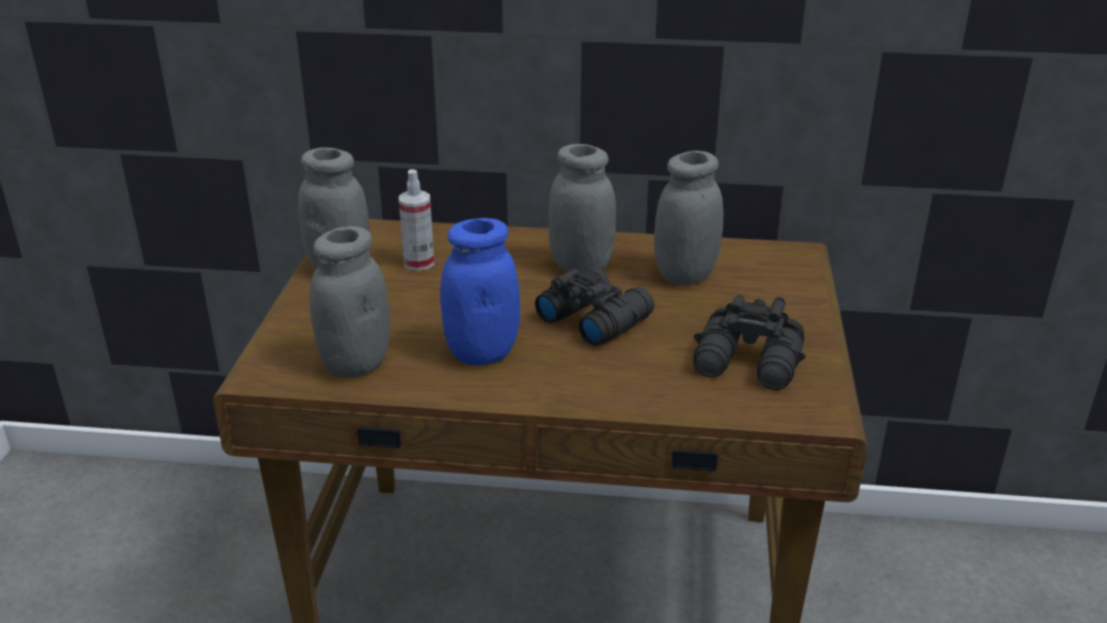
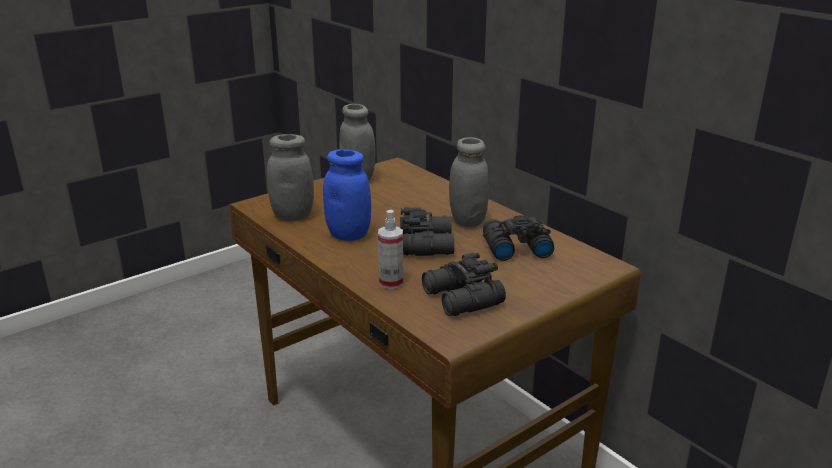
camera: 45 degrees right, 5 degrees down
spray bottle [399,169,434,271] -> spray bottle moved to [378,210,403,289]
grey jar [654,151,723,285] -> black binoculars [483,215,554,261]

